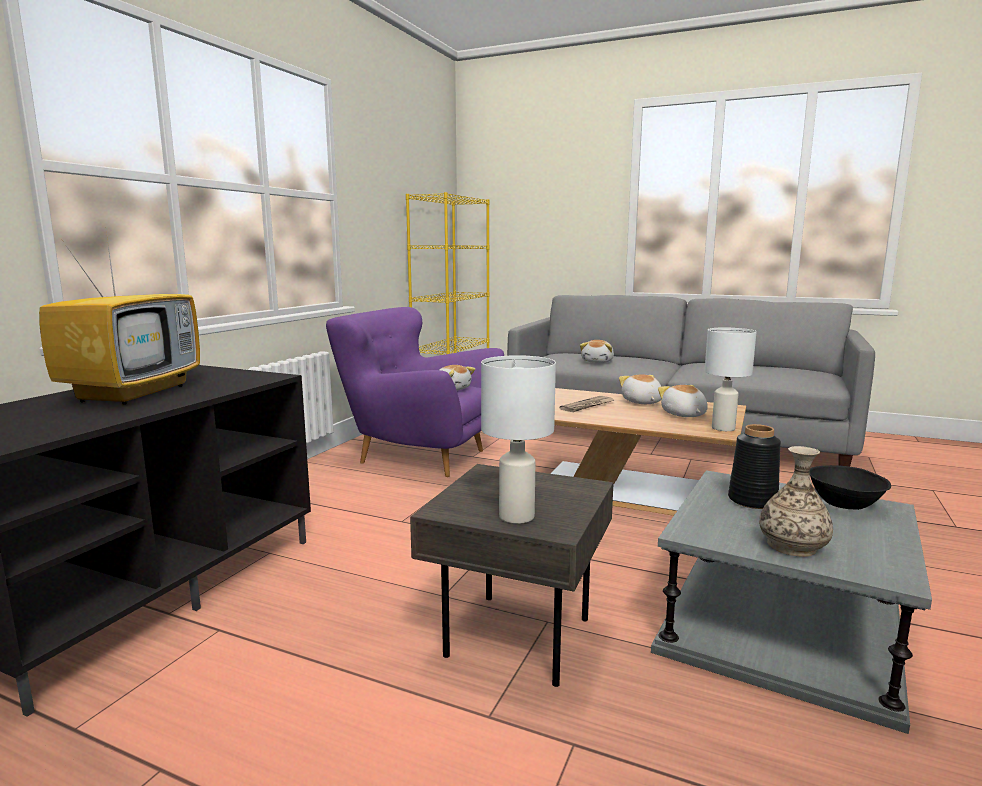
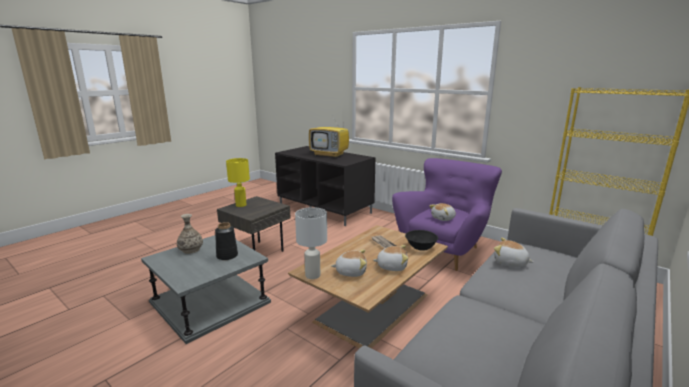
camera: 105 degrees right, 5 degrees up
white table lamp [481,355,556,524] -> yellow table lamp [226,158,250,207]
black bowl [809,465,891,510] -> black bowl moved to [405,230,438,251]

